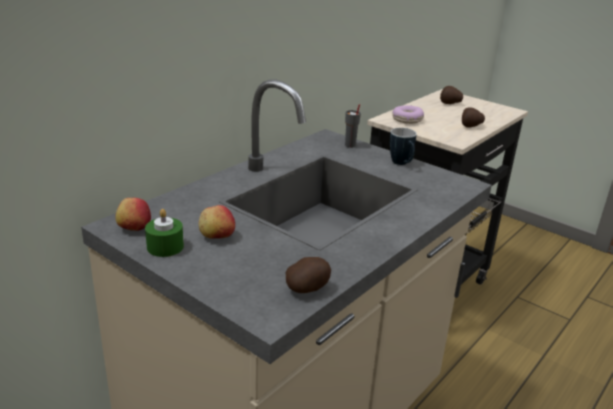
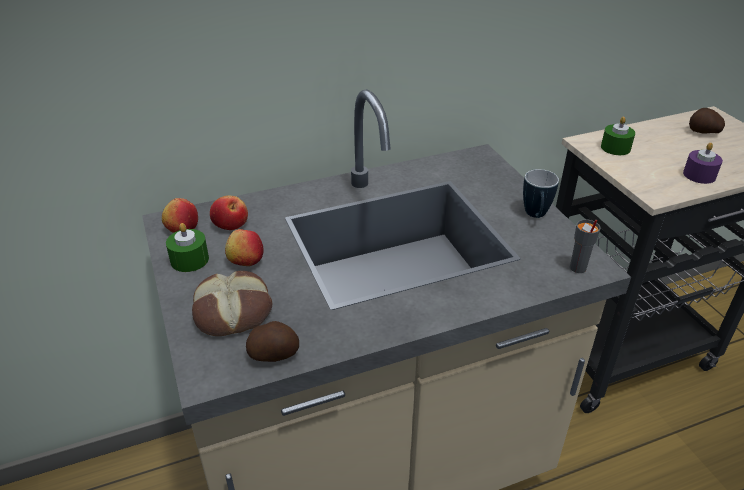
camera: 30 degrees right, 10 degrees up
grey cup [345,104,361,148] -> grey cup moved to [570,219,601,273]
donut [392,105,424,124] -> green candle [601,117,635,155]
potato [462,107,485,128] -> purple candle [683,143,723,184]
none -> bread [192,271,272,336]
none -> apple [210,196,248,230]

